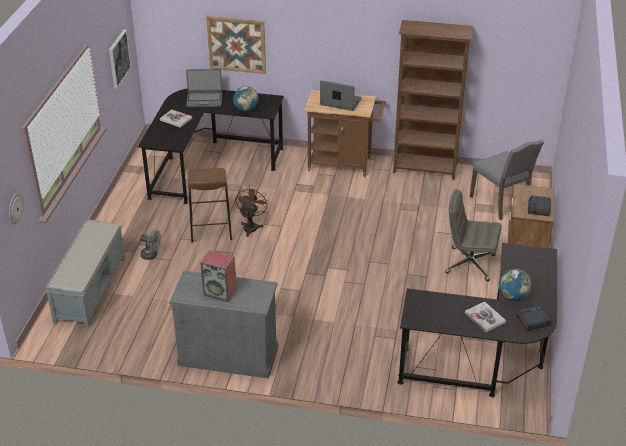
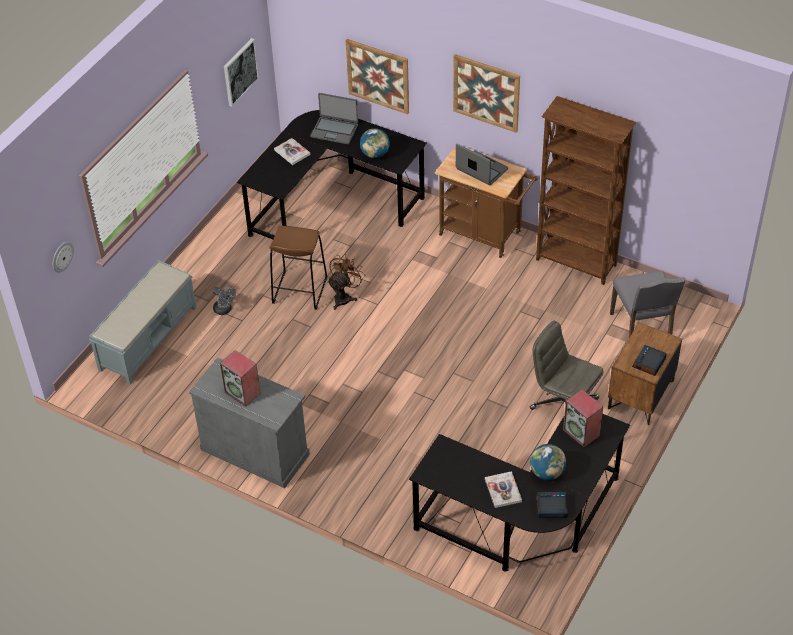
camera: 20 degrees right, 10 degrees up
none -> picture [453,54,520,133]
none -> speaker [563,389,603,447]

